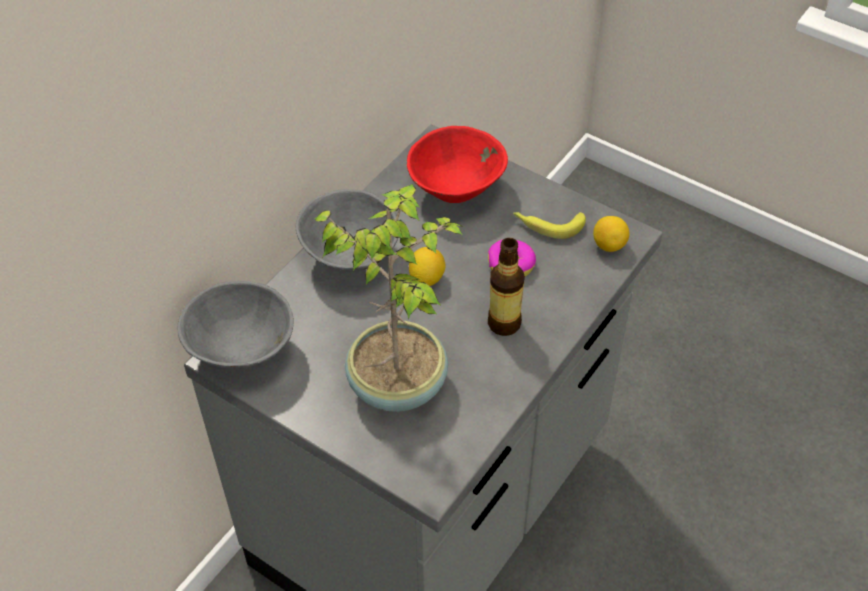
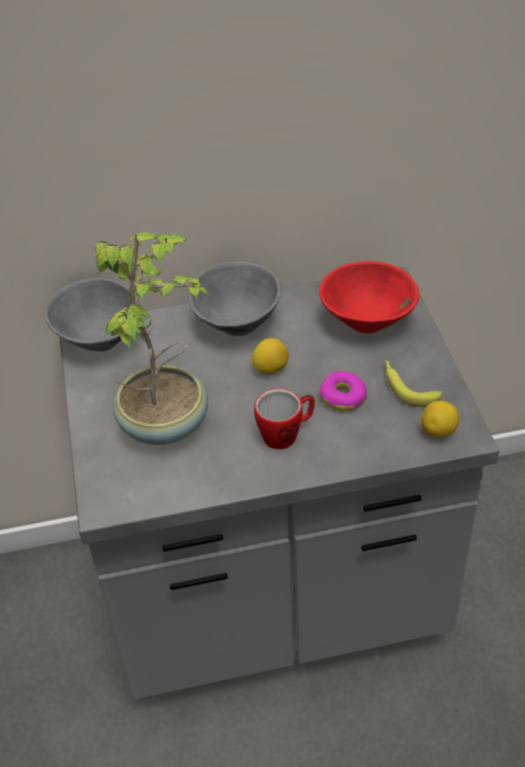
camera: 45 degrees right, 5 degrees down
bottle [488,238,525,336] -> mug [254,389,315,449]

